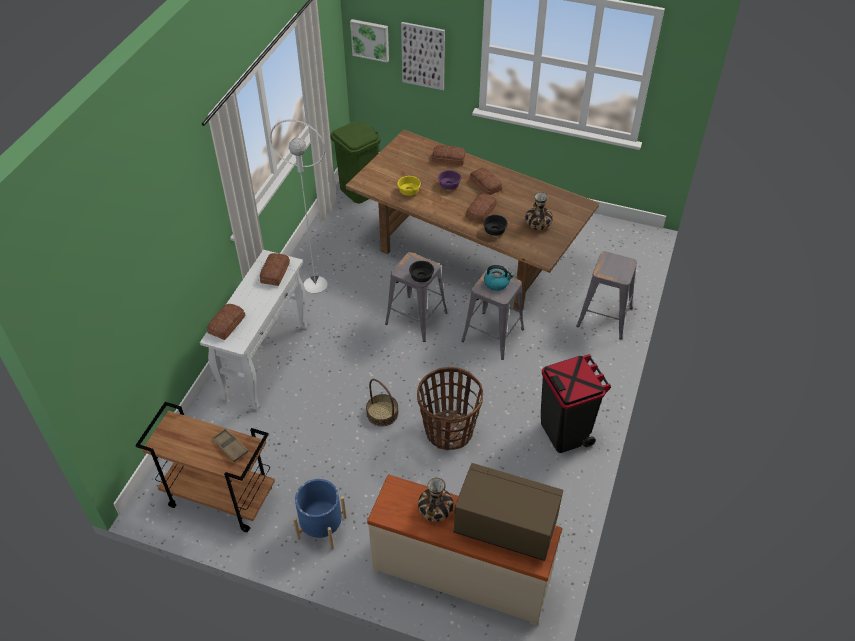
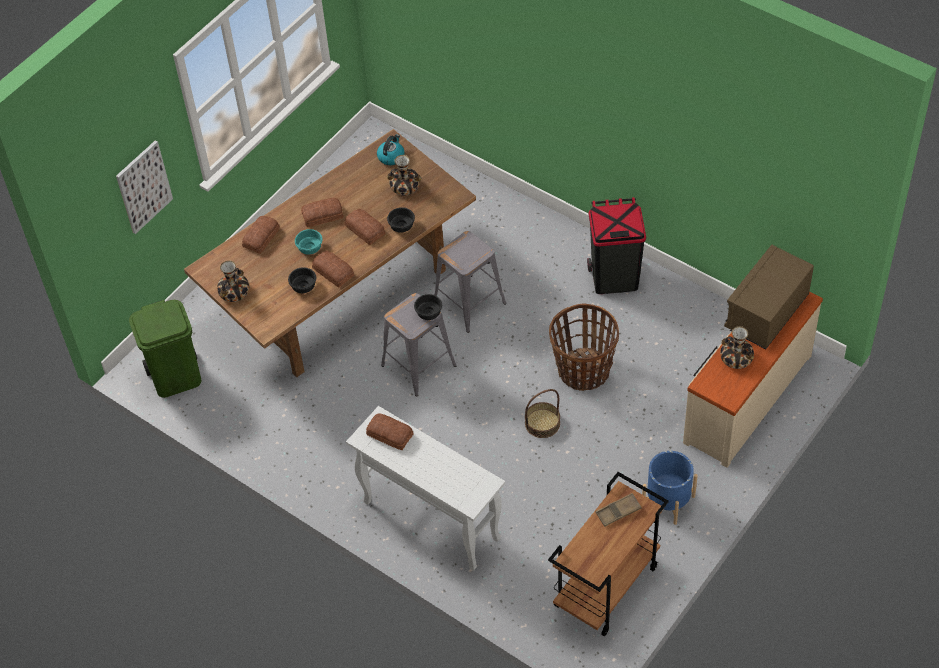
camera: 70 degrees left, 5 degrees up
bread [207,304,245,340] -> bread moved to [312,251,354,287]
white floor lamp [270,120,328,294] -> none
picture [350,19,389,63] -> none
yellow bowl [397,176,421,196] -> black bowl [288,267,316,293]
purple bowl [438,170,461,190] -> turquoise bowl [295,229,323,255]
kettle [484,265,514,291] -> kettle moved to [377,134,404,165]
grey stool [576,251,637,339] -> none
none -> vase [217,261,249,302]

